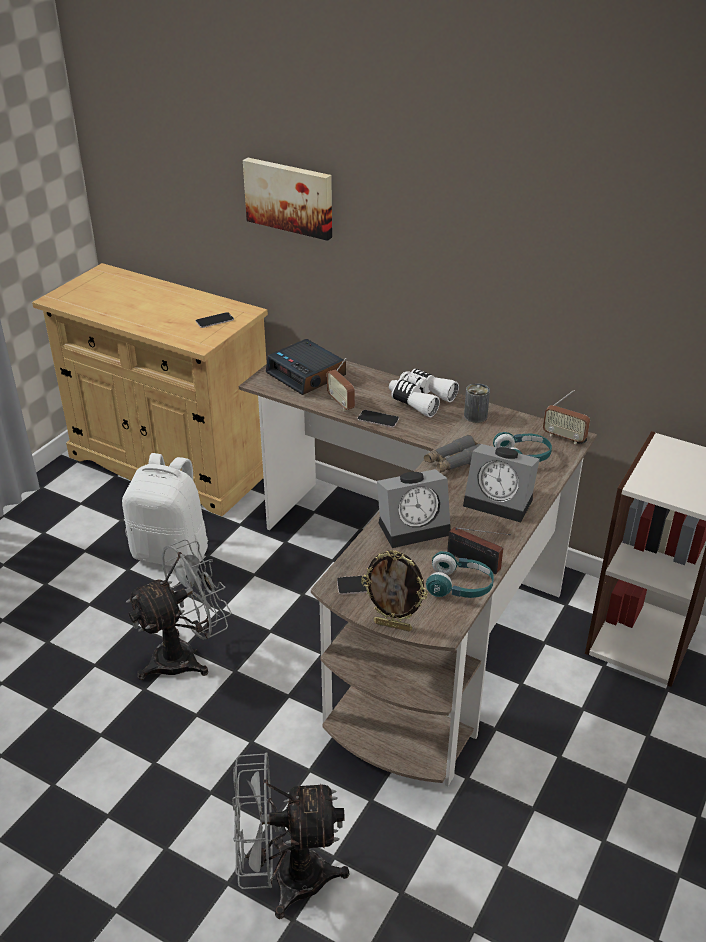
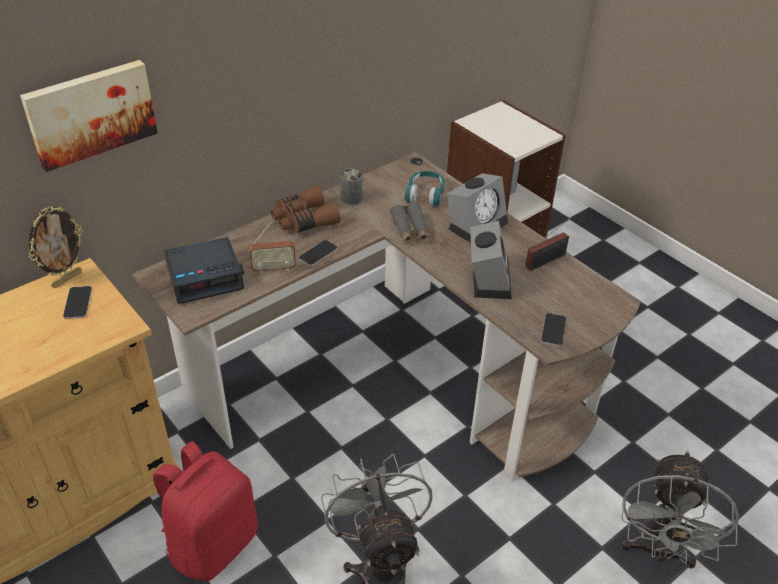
camera: 70 degrees left, 5 degrees up
white backpack [122,453,208,568] -> red backpack [153,441,258,581]
picture frame [361,550,428,631] -> picture frame moved to [29,207,83,288]
white binoculars [389,369,459,417] -> brown binoculars [271,185,340,233]
turquoise headphones [426,551,494,598] -> none
radio [543,390,590,444] -> none

